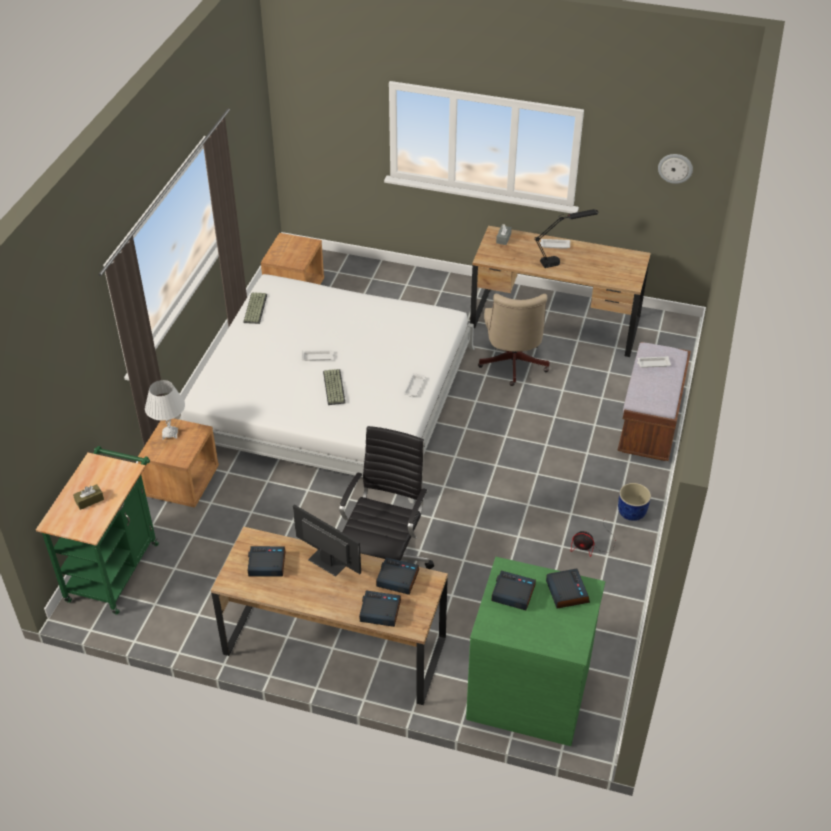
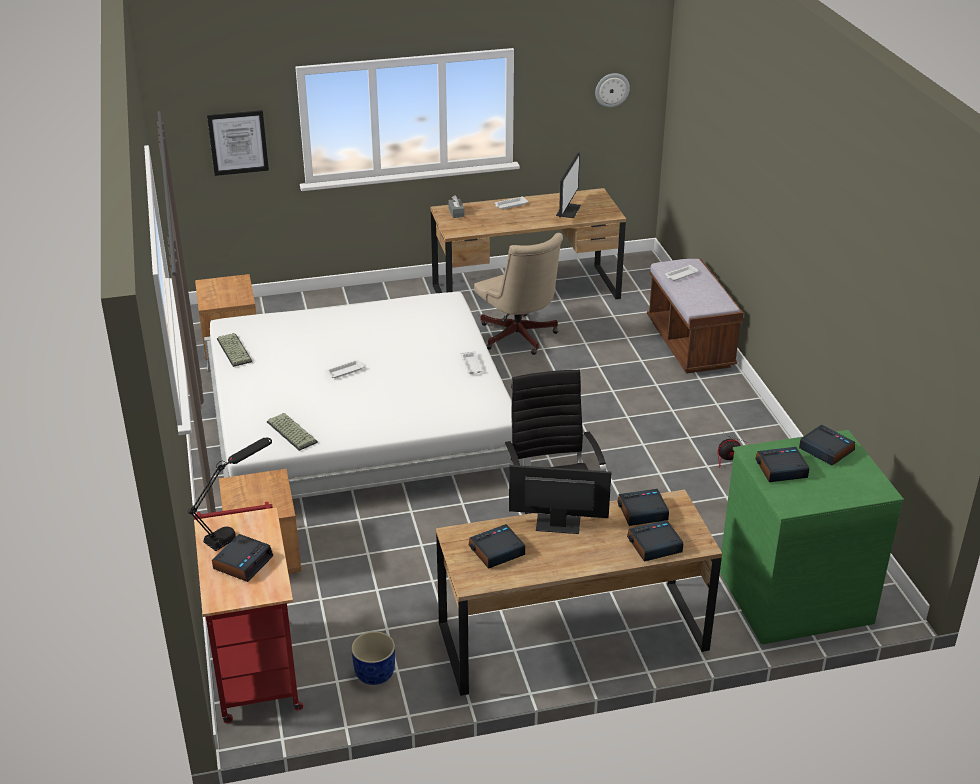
camera: 30 degrees left, 10 degrees down
green cart [36,446,159,615] -> red cart [194,502,303,723]
brown tissue box [73,484,104,510] -> alarm clock [212,534,273,582]
white table lamp [145,380,185,439] -> none
keyboard [323,369,346,405] -> keyboard moved to [267,413,318,451]
black table lamp [534,209,598,268] -> black table lamp moved to [188,438,272,551]
blue planter [618,483,651,521] -> blue planter moved to [351,631,395,685]
none -> picture [207,110,269,176]
none -> monitor [556,152,581,218]

